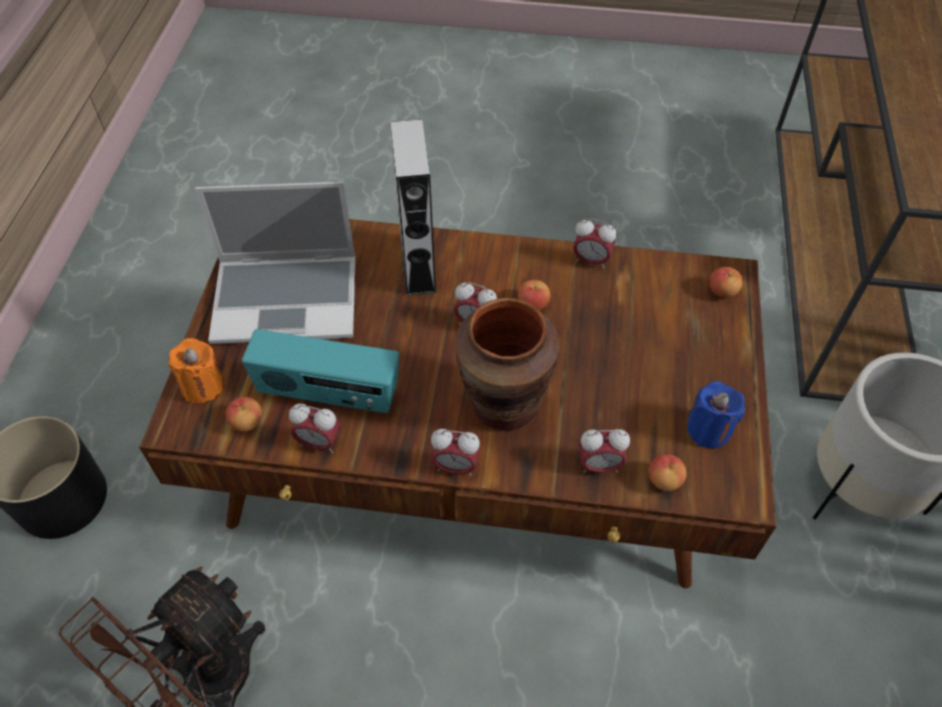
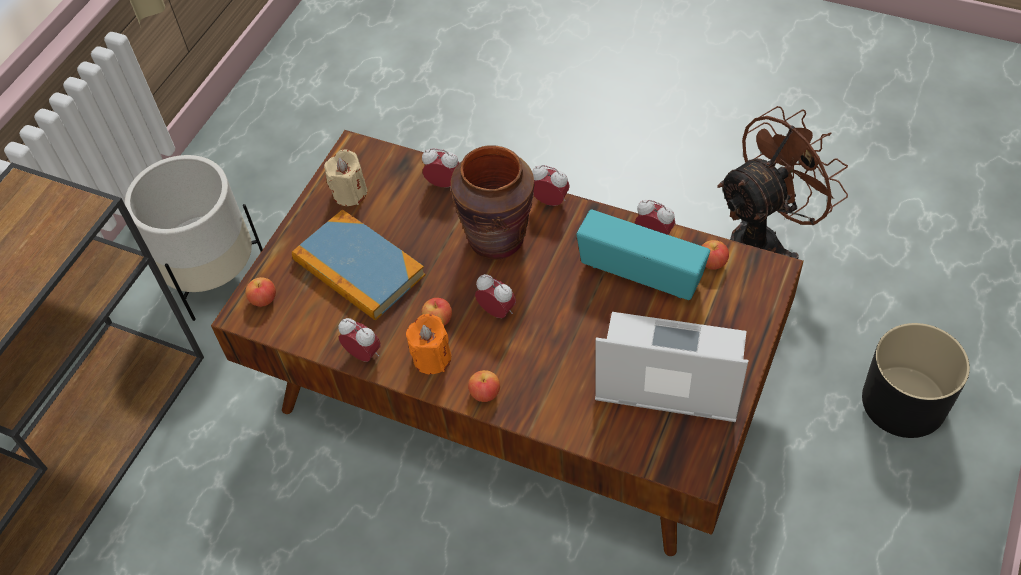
camera: 160 degrees left, 0 degrees up
orange candle [168,338,224,404] -> orange candle moved to [406,314,452,374]
grey speaker [390,119,437,296] -> none
apple [649,454,687,491] -> apple moved to [468,370,500,402]
blue candle [687,381,745,448] -> beige candle [324,149,367,206]
none -> book [292,209,425,320]

